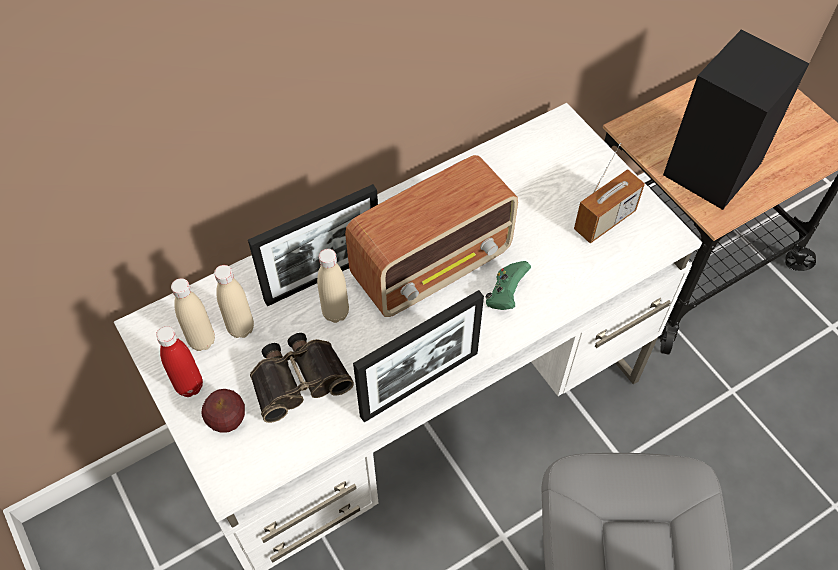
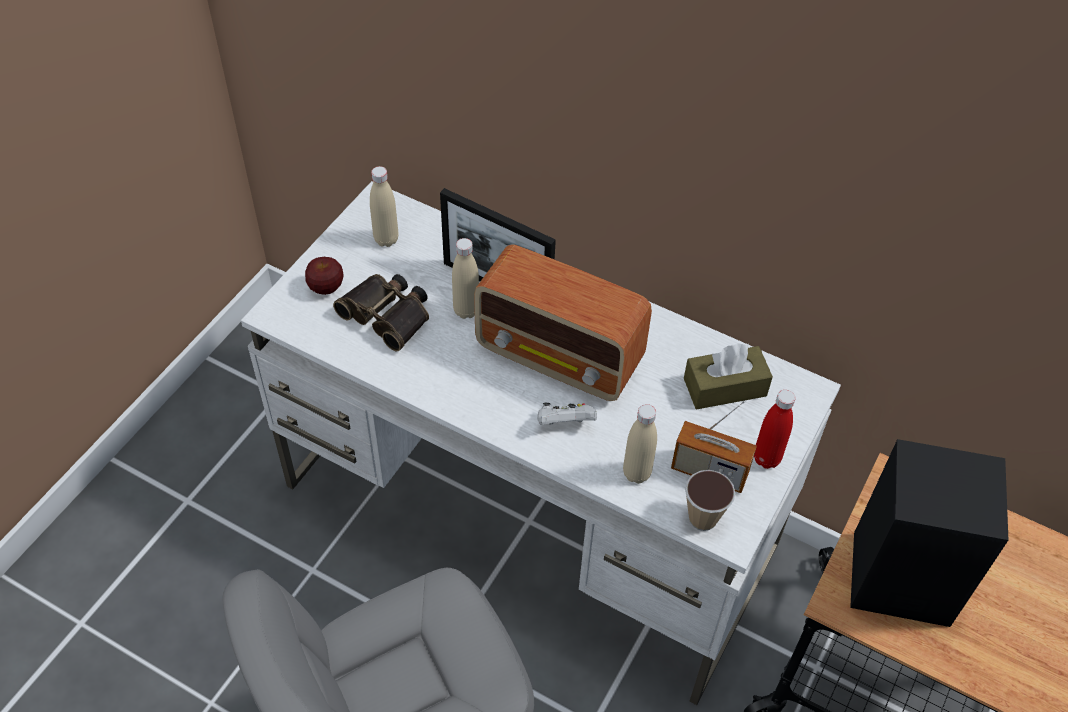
camera: 60 degrees right, 5 degrees down
red bottle [156,326,203,397] -> red bottle moved to [754,390,795,469]
beige bottle [214,265,254,338] -> beige bottle moved to [623,404,657,484]
picture frame [353,290,484,423] -> none
green game controller [485,261,531,310] -> white game controller [537,403,597,425]
none -> brown tissue box [684,343,773,409]
none -> cup [685,470,735,531]

